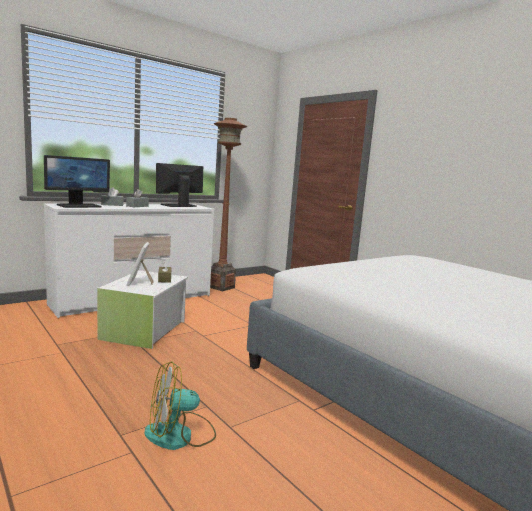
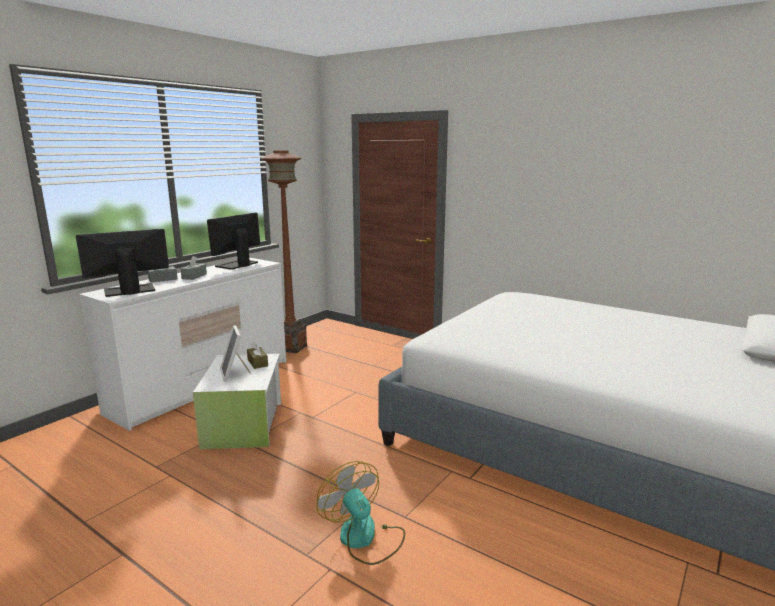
camera: 15 degrees left, 5 degrees up
monitor [44,155,110,208] -> monitor turned 150 degrees counterclockwise [76,229,169,297]
fan [144,361,216,450] -> fan turned 90 degrees clockwise [317,461,405,565]

